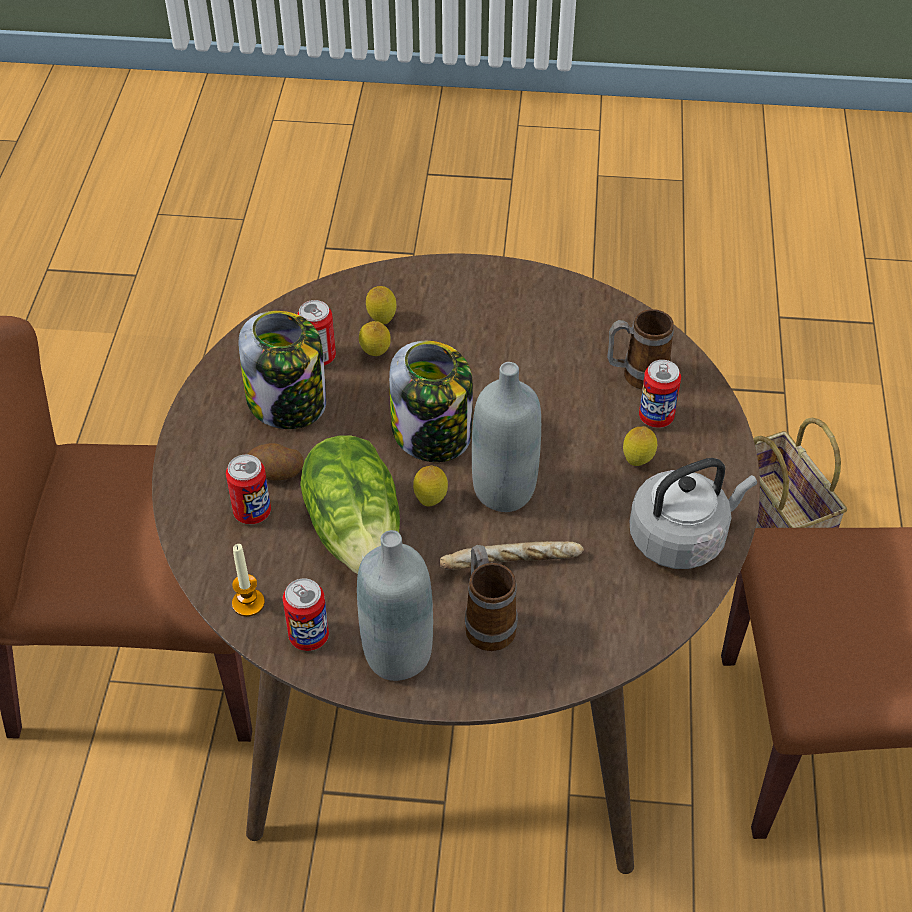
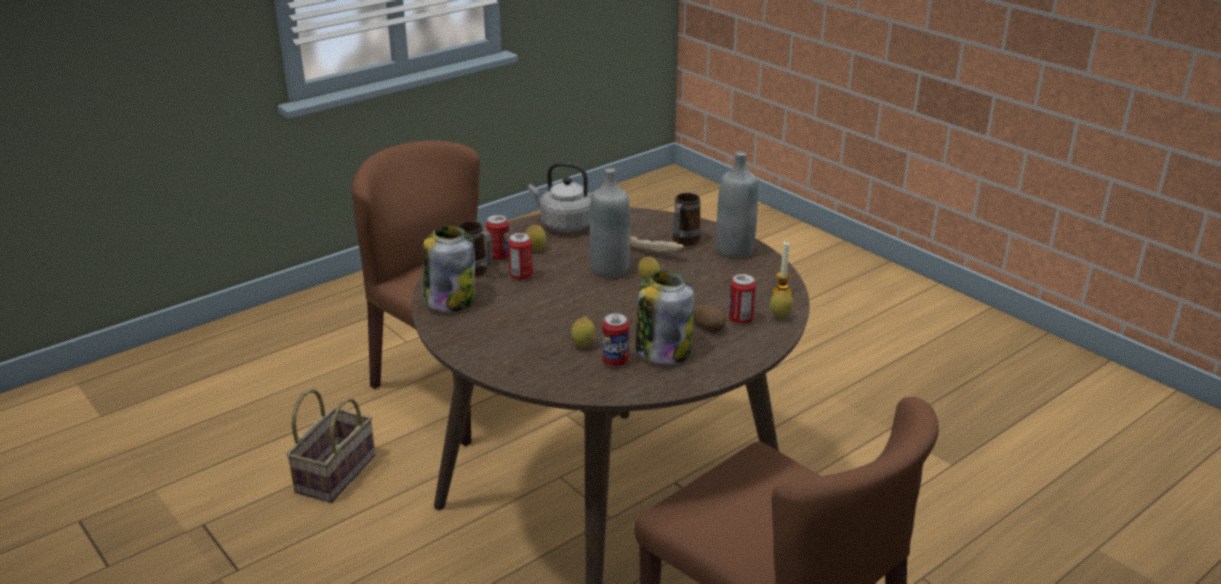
camera: 135 degrees left, 20 degrees down
can [283,578,329,651] -> can moved to [508,233,533,280]
lettuce [300,435,400,574] -> none
lemon [366,286,396,324] -> lemon moved to [770,290,793,318]
jar [389,341,473,462] -> jar moved to [423,225,475,312]

